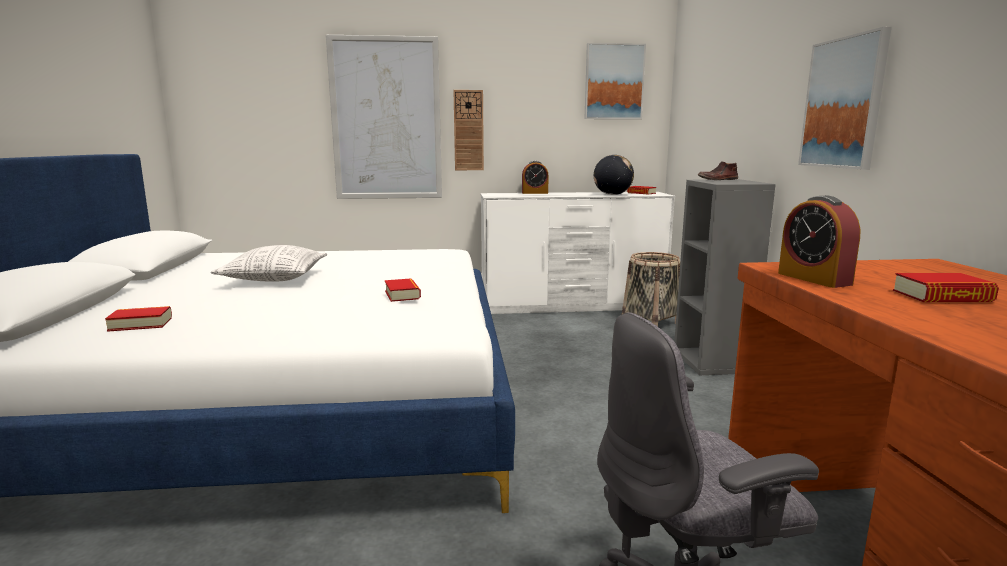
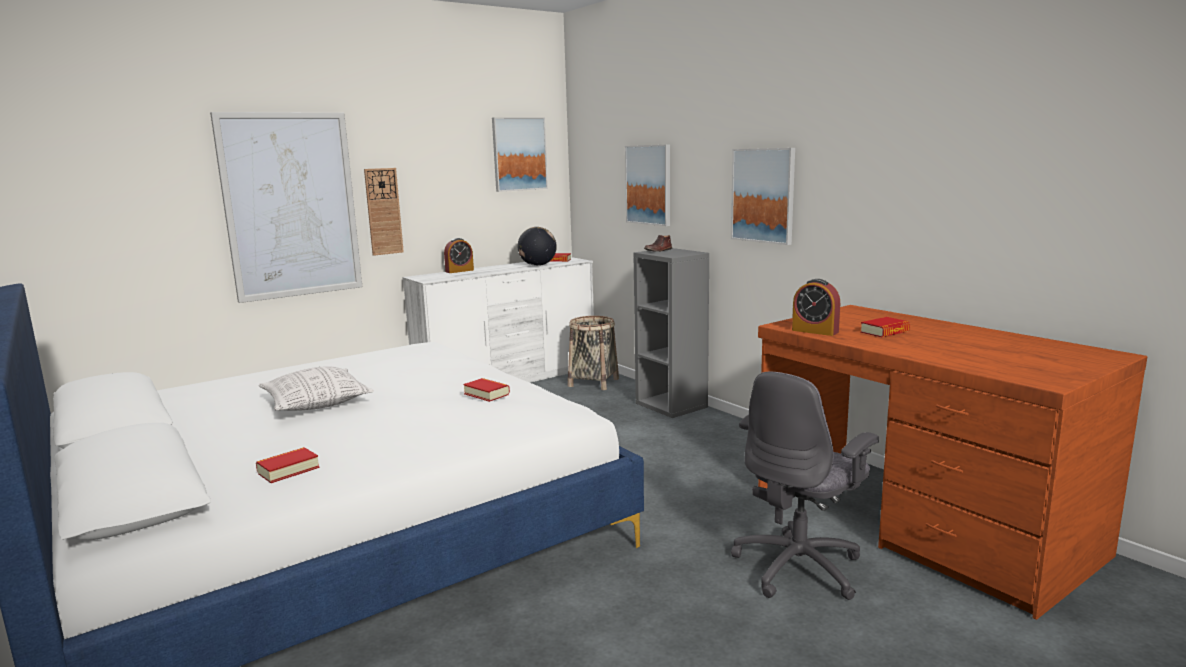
camera: 30 degrees left, 0 degrees up
none -> picture [625,145,670,226]

